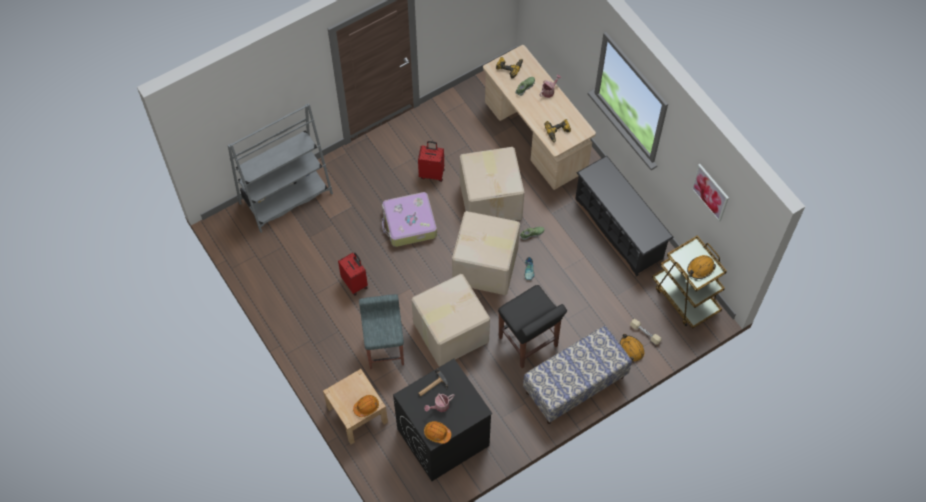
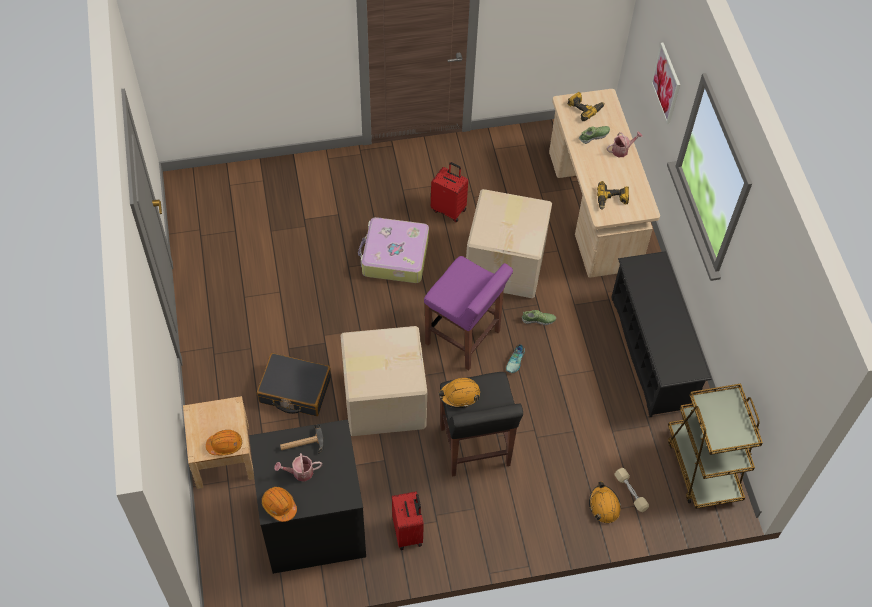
camera: 20 degrees right, 5 degrees down
grey bookcase [228,103,333,233] -> none
red suitcase [338,252,368,296] -> red suitcase moved to [392,491,424,550]
grey stool [359,294,404,369] -> black suitcase [257,353,331,416]
cardboard box [452,211,520,295] -> purple stool [424,256,513,370]
bench [523,326,632,424] -> none
orange hard hat [687,255,716,279] -> orange hard hat moved to [438,378,480,408]
picture [691,164,729,222] -> picture moved to [651,42,680,124]

